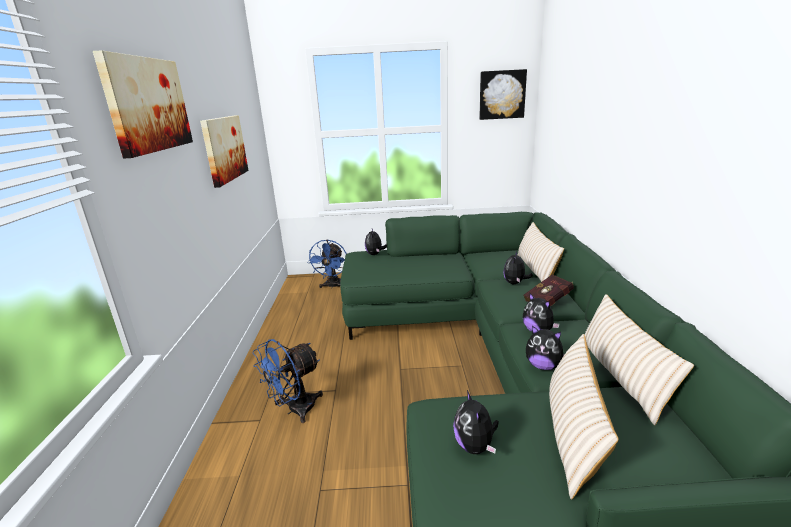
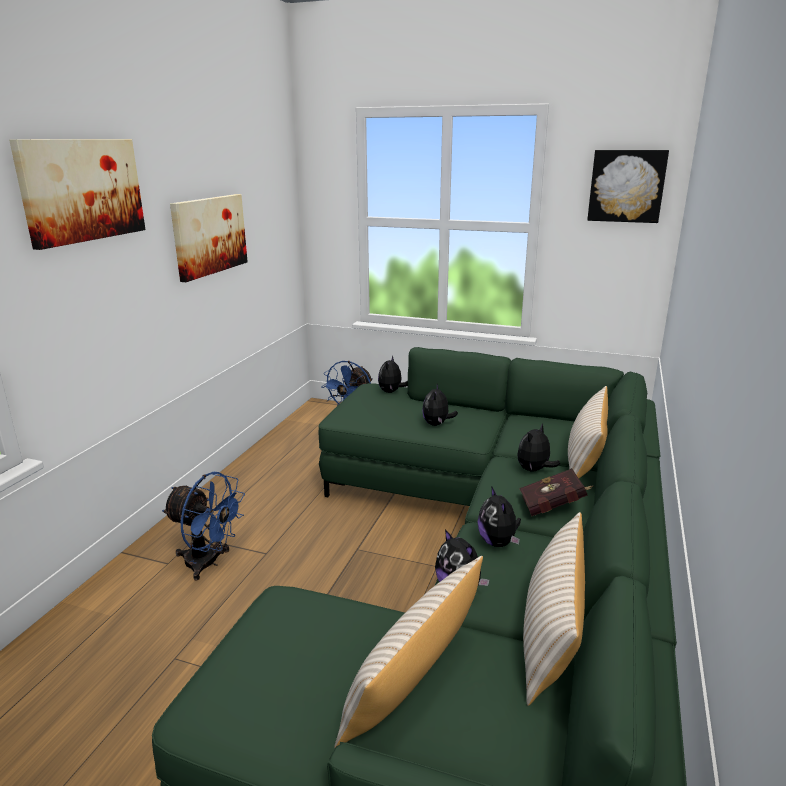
camera: 20 degrees right, 0 degrees up
blue fan [252,339,323,423] -> blue fan turned 135 degrees counterclockwise [162,472,245,580]
plush toy [453,390,499,454] -> plush toy moved to [422,384,458,426]

